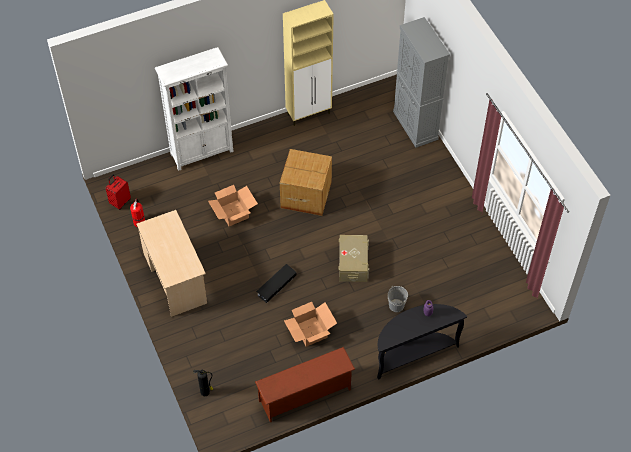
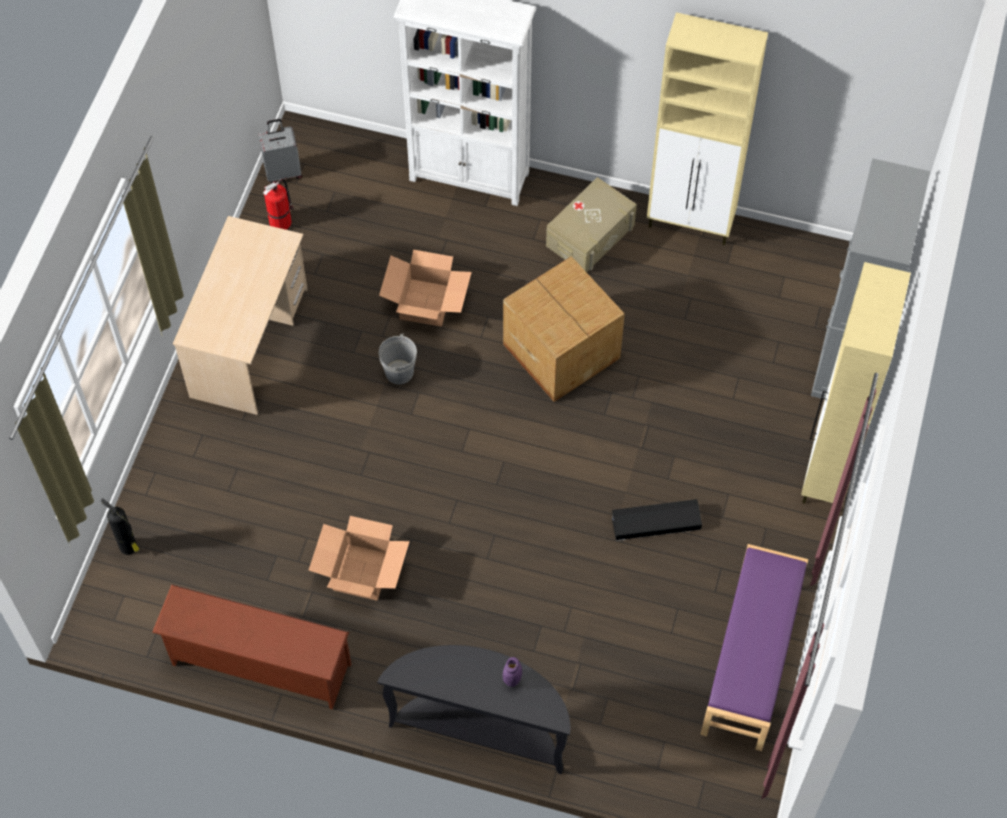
camera: 40 degrees right, 5 degrees up
red suitcase [106,175,131,210] -> grey suitcase [258,119,302,183]
black storage box [256,264,296,303] -> black storage box moved to [612,499,702,541]
beige storage box [338,235,369,282] -> beige storage box moved to [546,177,637,272]
grey bucket [388,286,408,312] -> grey bucket moved to [379,334,417,385]
none -> purple bench [700,544,808,751]
none -> beige cabinet [801,262,911,505]

